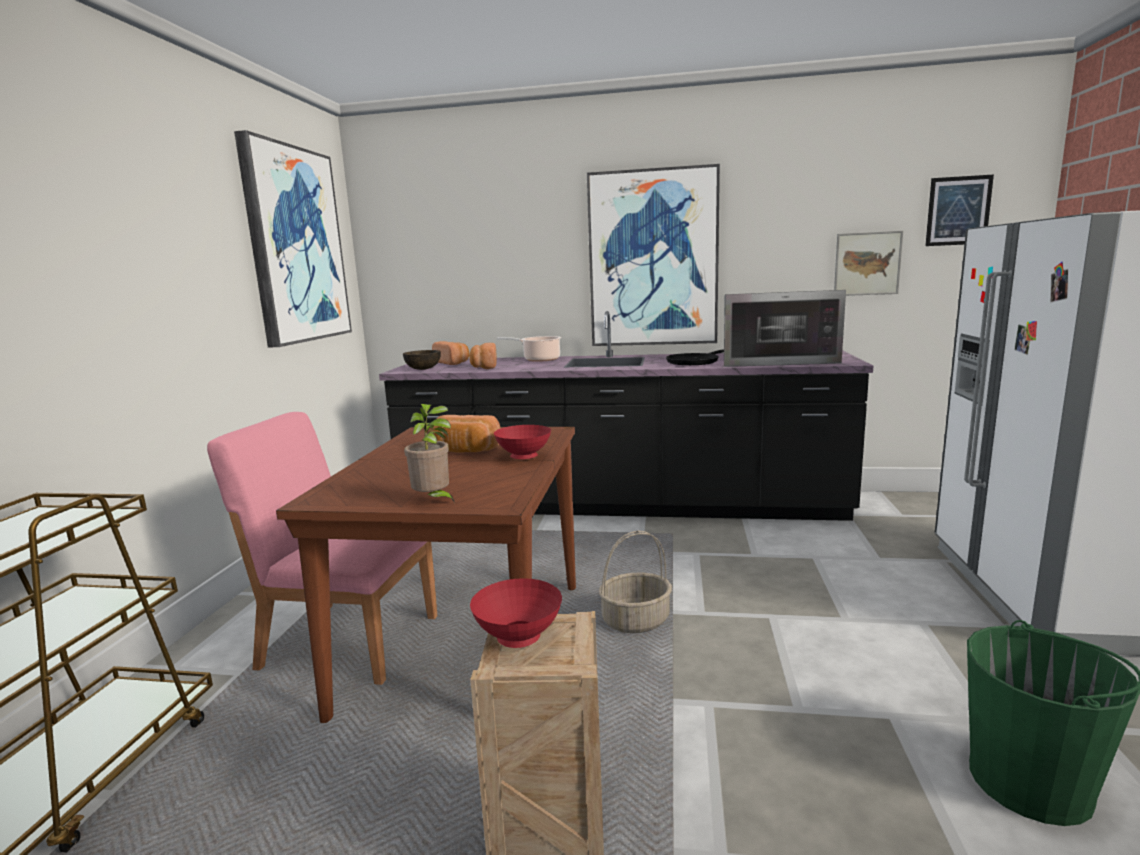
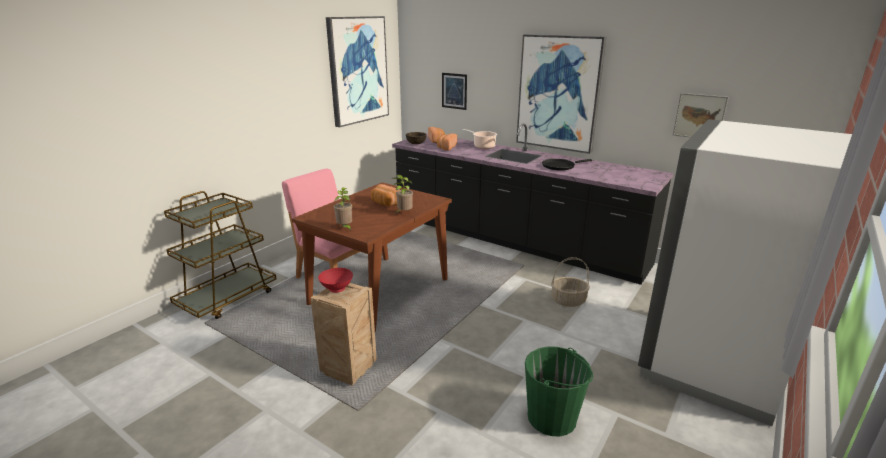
camera: 25 degrees right, 10 degrees up
red bowl [494,425,551,459] -> potted plant [393,175,413,213]
basket [599,531,672,633] -> basket moved to [551,257,590,307]
microwave [724,290,846,367] -> none
picture [925,174,994,246] -> picture moved to [442,73,467,110]

